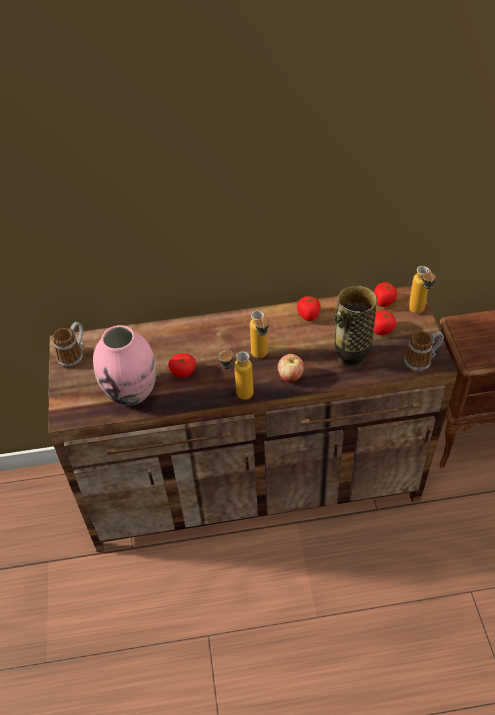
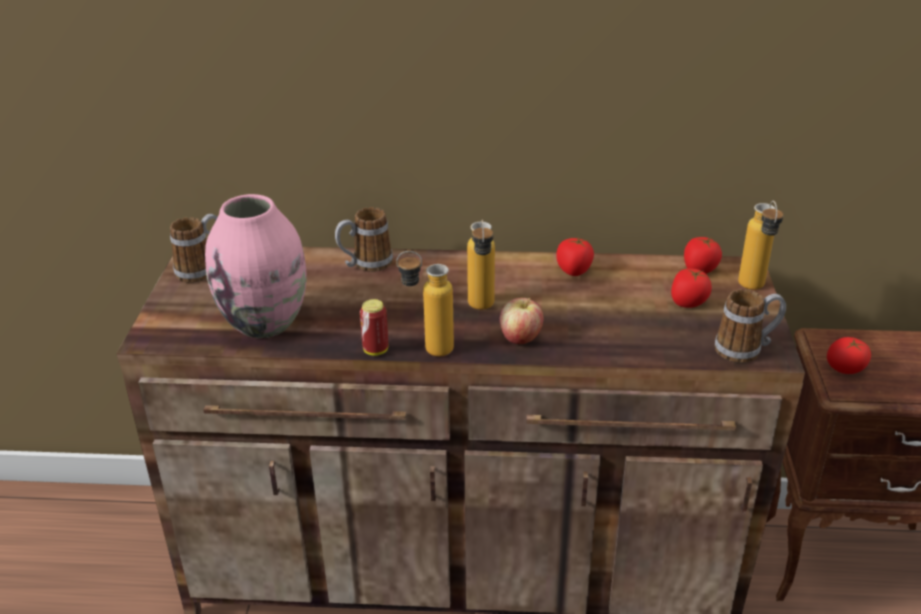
camera: 10 degrees right, 15 degrees down
tomato [168,353,196,378] -> tomato moved to [827,337,871,374]
vase [334,286,377,367] -> none
none -> mug [335,207,393,272]
none -> can [360,299,388,356]

